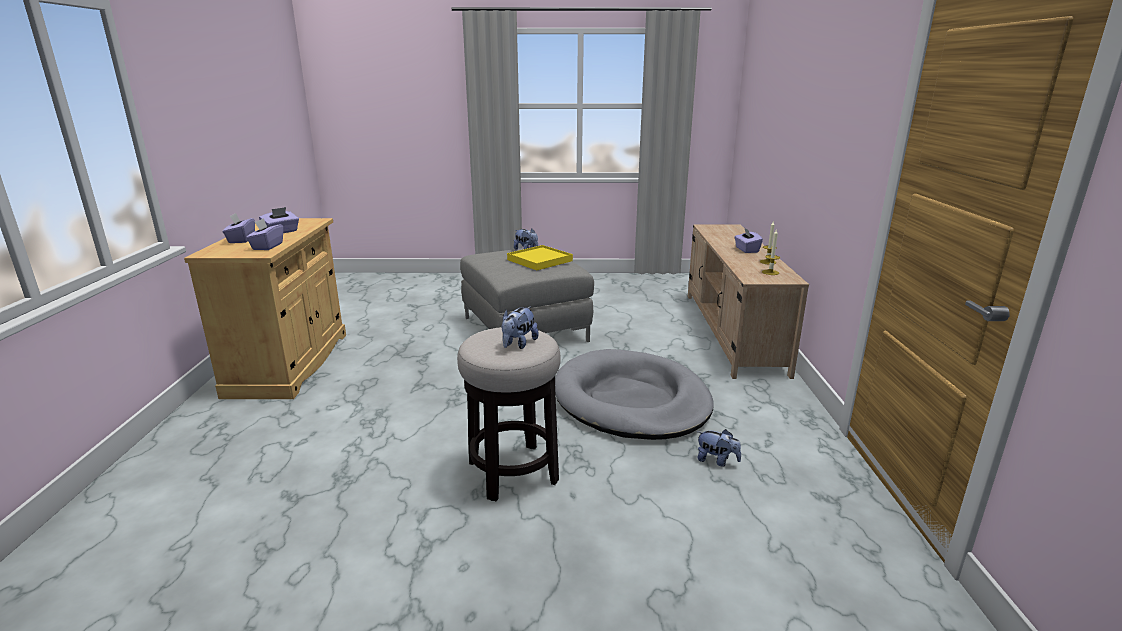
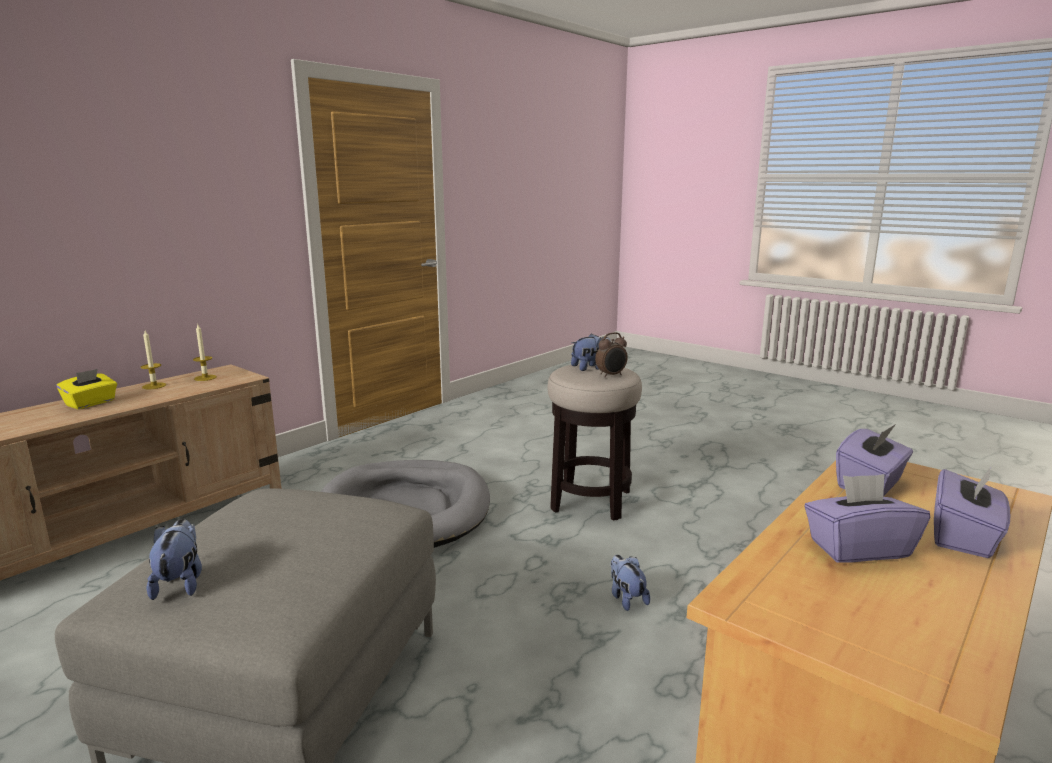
camera: 140 degrees left, 5 degrees down
yellow tray [507,245,573,270] -> none
plush toy [697,429,741,467] -> plush toy moved to [611,555,650,611]
purple tissue box [734,227,763,253] -> yellow tissue box [56,369,117,409]
none -> alarm clock [595,332,628,377]

